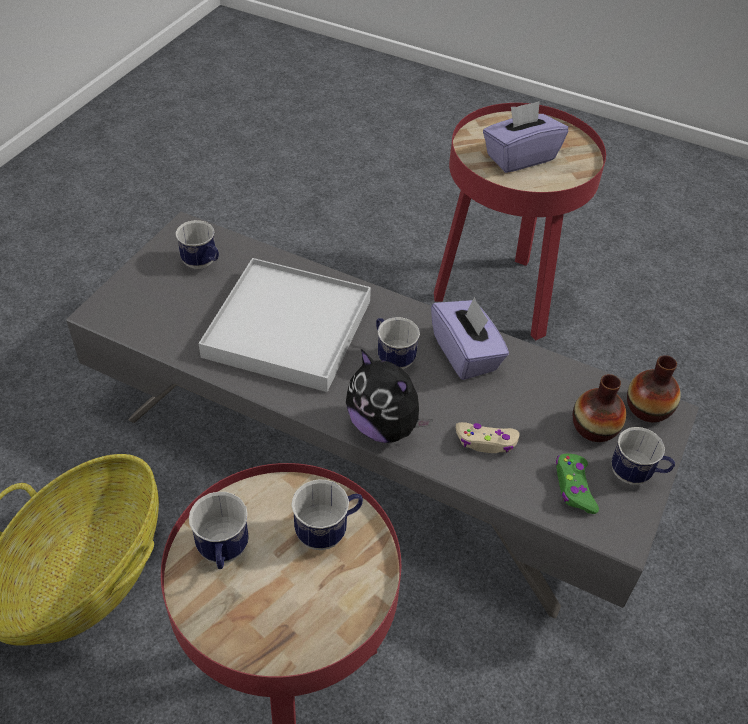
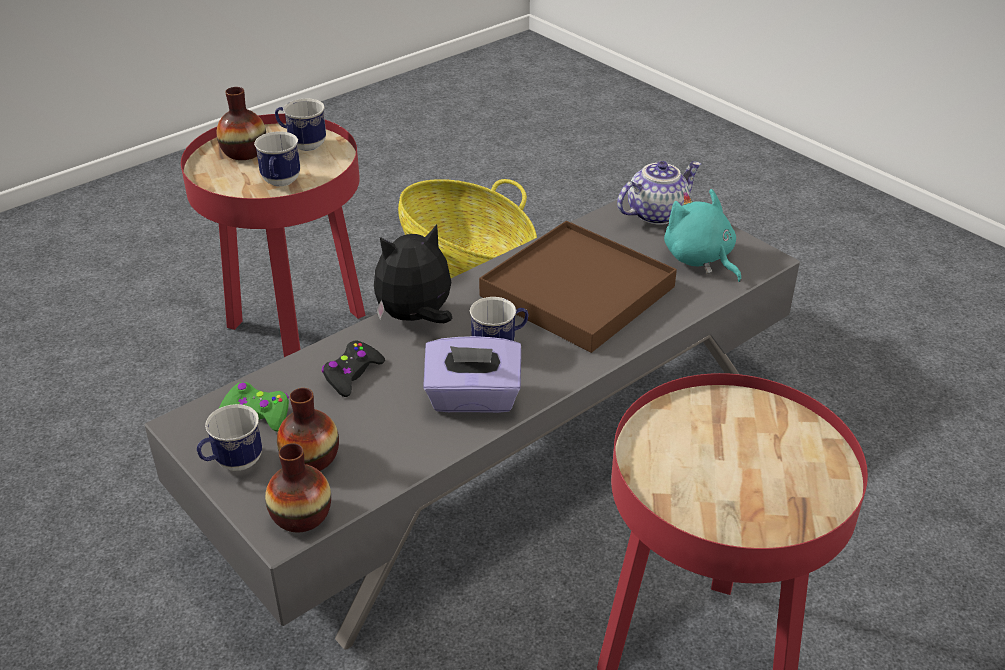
camera: 115 degrees right, 10 degrees down
mug [175,220,219,269] -> turquoise plush toy [664,189,741,282]
white tray [199,258,371,392] -> brown tray [479,221,677,353]
beige game controller [456,422,520,453] -> black game controller [322,340,385,397]
purple tissue box [483,101,568,173] -> none
none -> vase [217,87,266,160]
none -> teapot [617,161,701,225]

